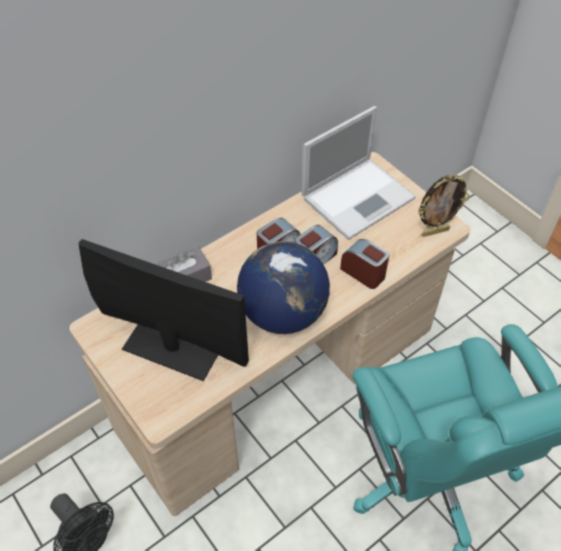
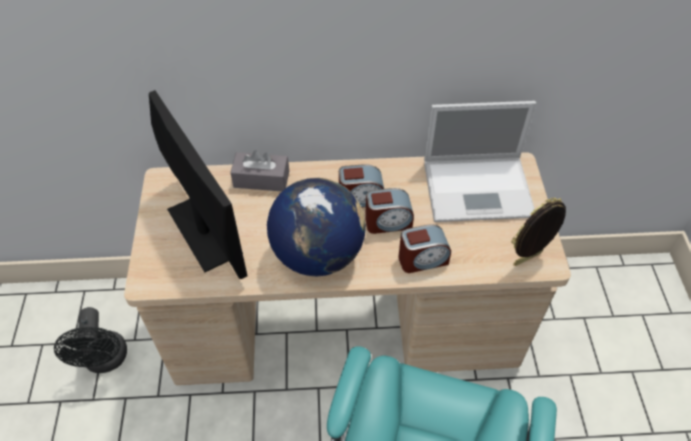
camera: 35 degrees right, 0 degrees up
alarm clock [340,239,389,289] -> alarm clock turned 90 degrees clockwise [398,224,451,273]
picture frame [418,175,469,237] -> picture frame turned 135 degrees clockwise [511,198,566,266]

